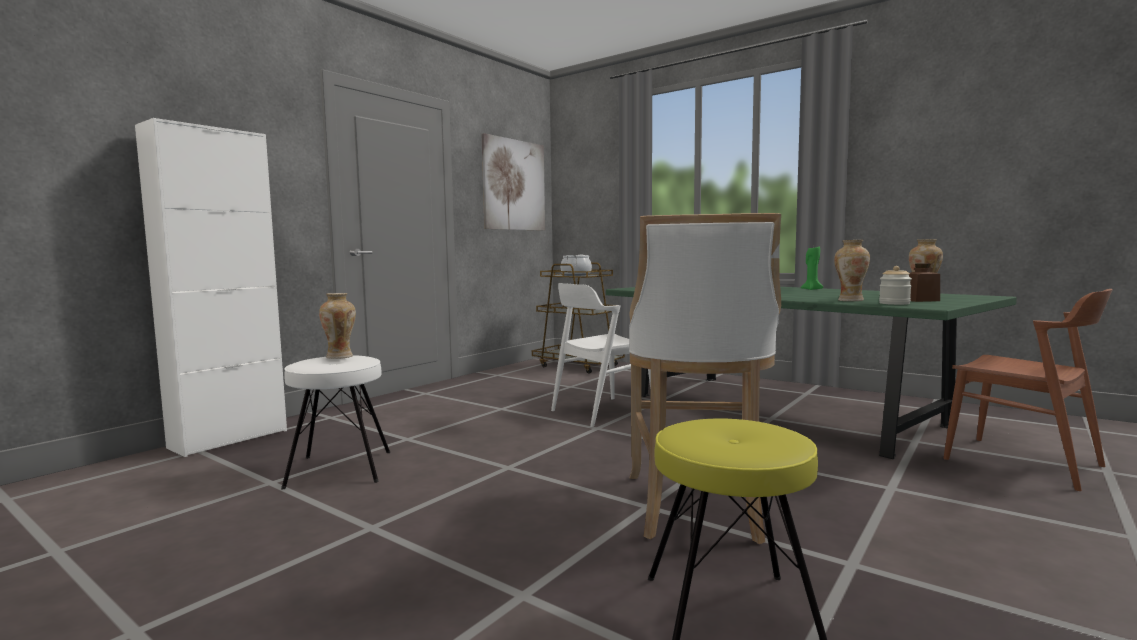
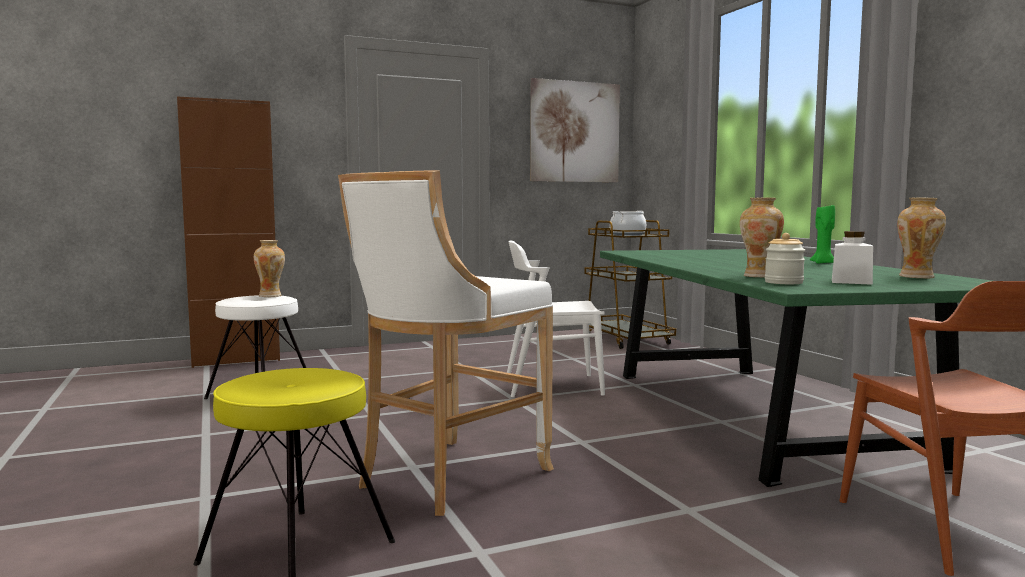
camera: 30 degrees right, 0 degrees up
white cabinet [135,118,287,457] -> brown cabinet [177,96,280,368]
brown jar [909,264,940,302] -> white jar [832,231,873,285]

